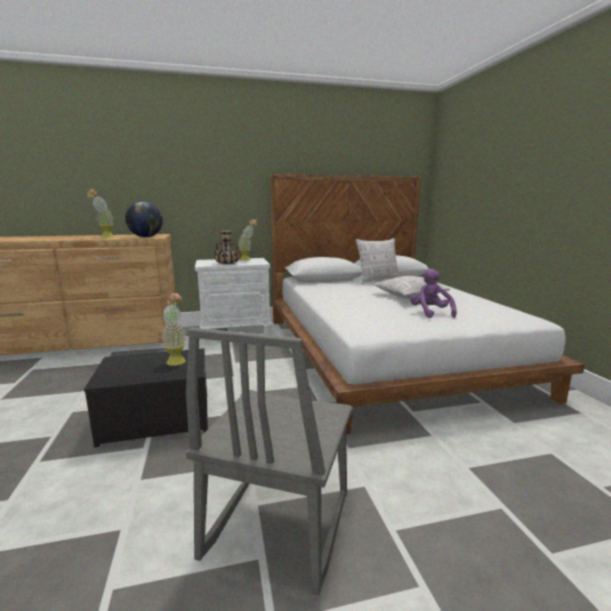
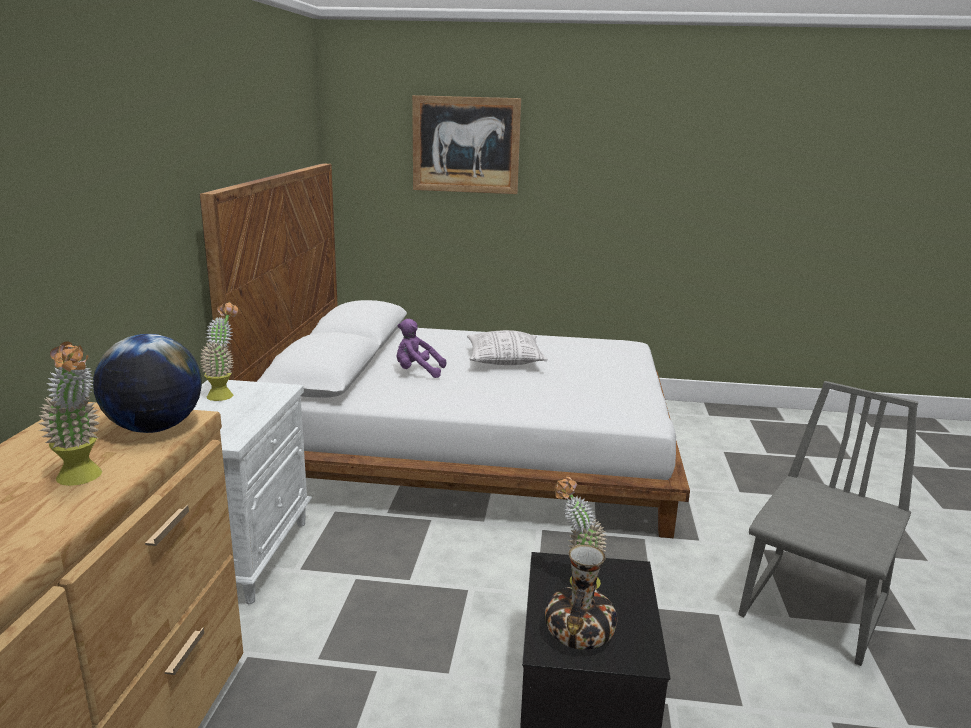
camera: 70 degrees left, 5 degrees up
grey chair [186,327,353,595] -> grey chair turned 90 degrees counterclockwise [738,381,918,666]
vase [213,231,241,264] -> vase moved to [545,545,617,650]
pillow [356,238,400,284] -> none
purple plush toy [410,269,457,318] -> purple plush toy moved to [396,319,446,378]
none -> picture [412,95,521,194]

